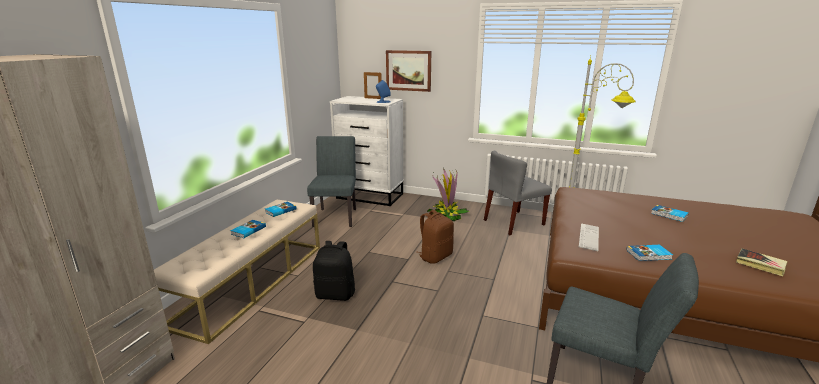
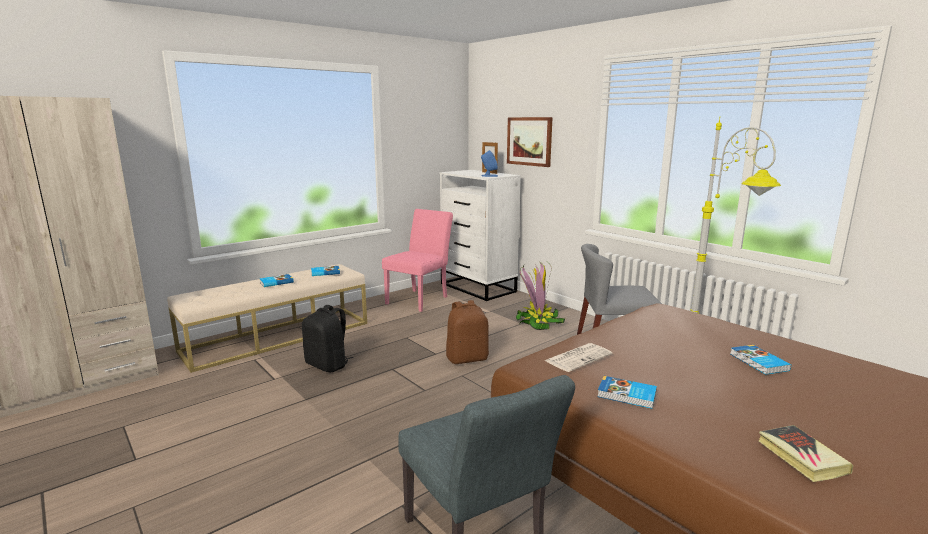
camera: 30 degrees right, 5 degrees down
grey chair [307,136,356,227] -> pink chair [382,209,453,312]
keyboard [579,223,599,251] -> newspaper [545,343,612,372]

